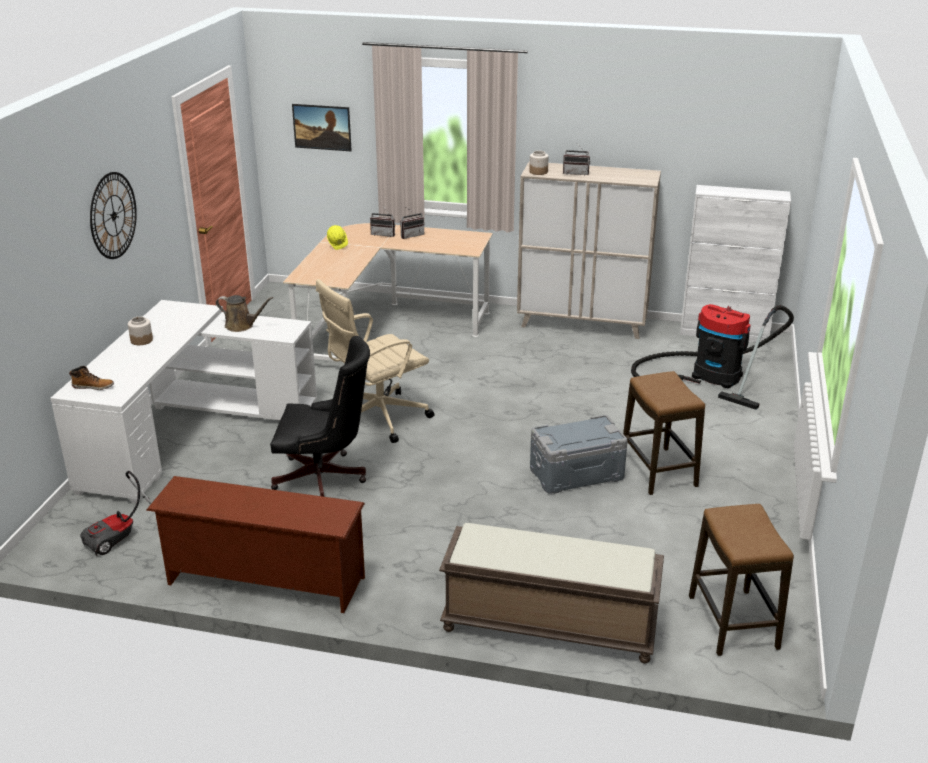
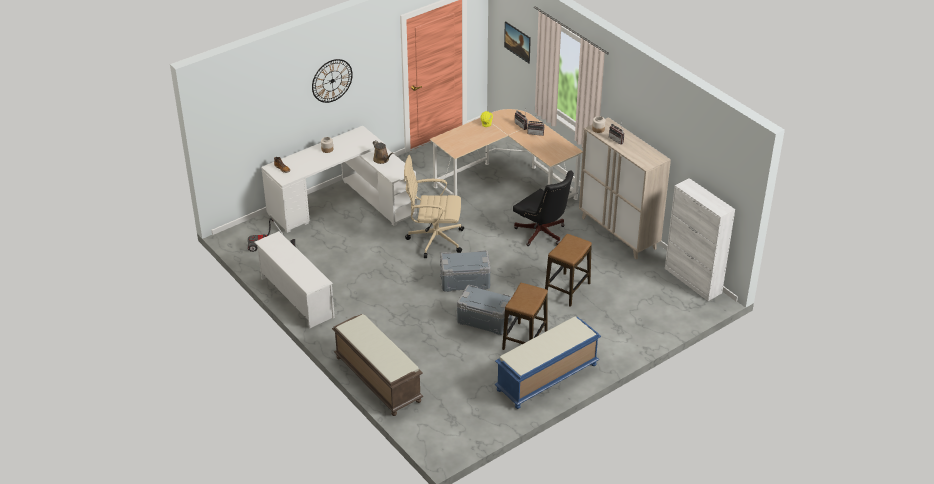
camera: 40 degrees right, 10 degrees up
brown shoe rack [146,476,365,613] -> white shoe rack [254,231,335,328]
black office chair [270,336,370,497] -> black office chair moved to [513,170,574,246]
vacuum cleaner [631,304,794,410] -> none
stool [689,504,794,656] -> stool moved to [545,234,592,307]
none -> grey storage box [440,250,491,292]
none -> blue bench [495,317,601,409]

